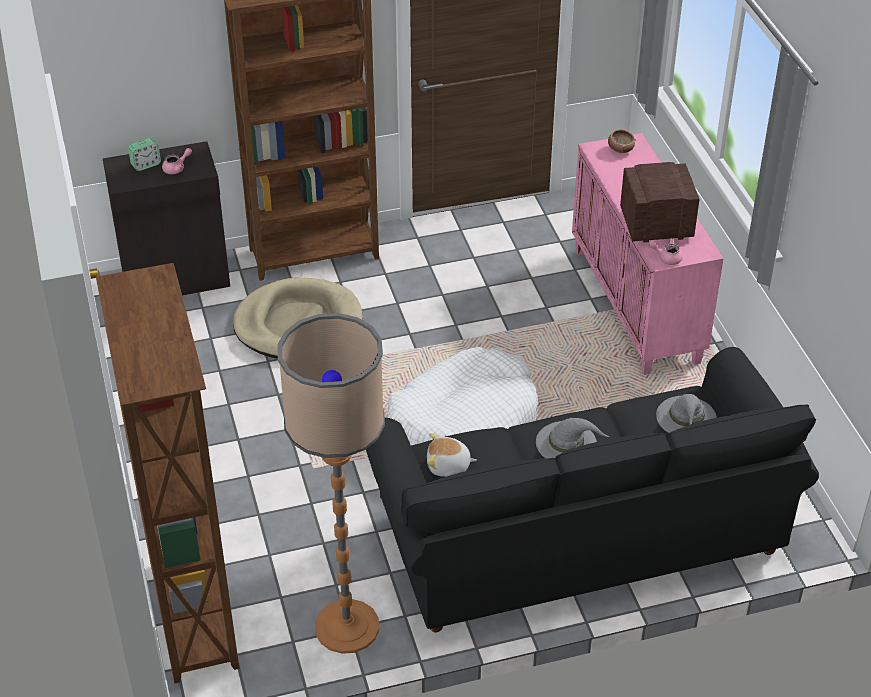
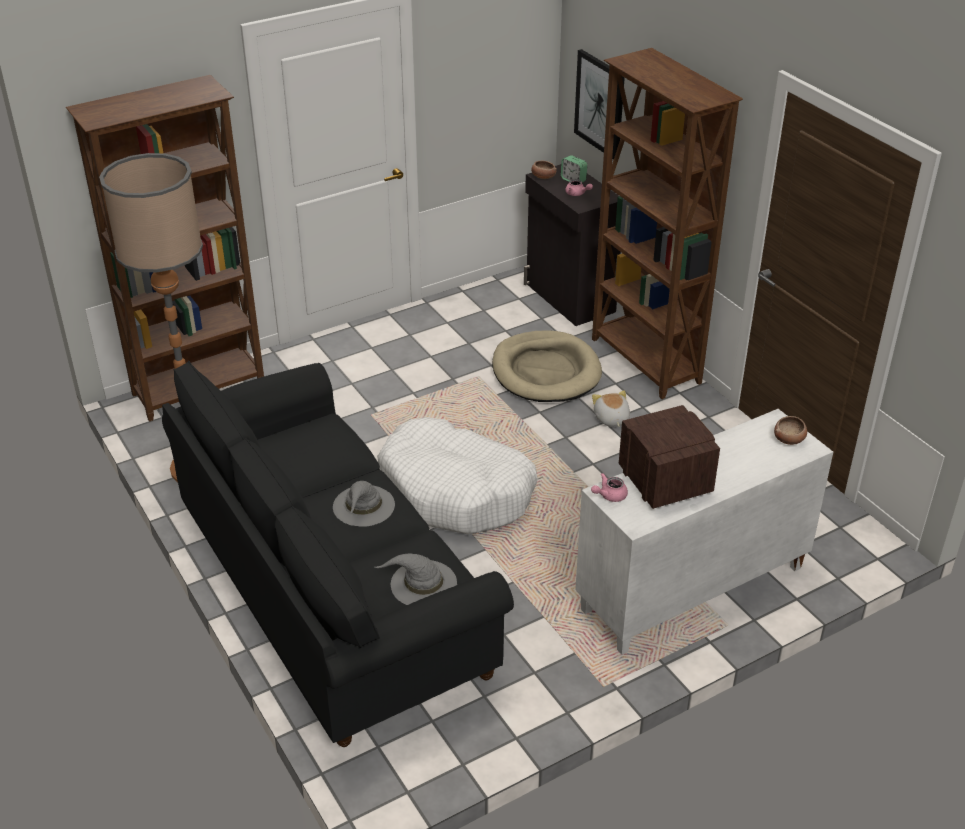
camera: 75 degrees right, 5 degrees down
plush toy [427,433,477,477] -> plush toy moved to [592,390,630,427]
pink cabinet [572,133,724,375] -> white cabinet [575,409,833,655]
pink teapot [648,238,682,265] -> pink teapot turned 120 degrees counterclockwise [591,473,628,502]
none -> bowl [531,161,557,179]
none -> picture [574,49,625,160]

